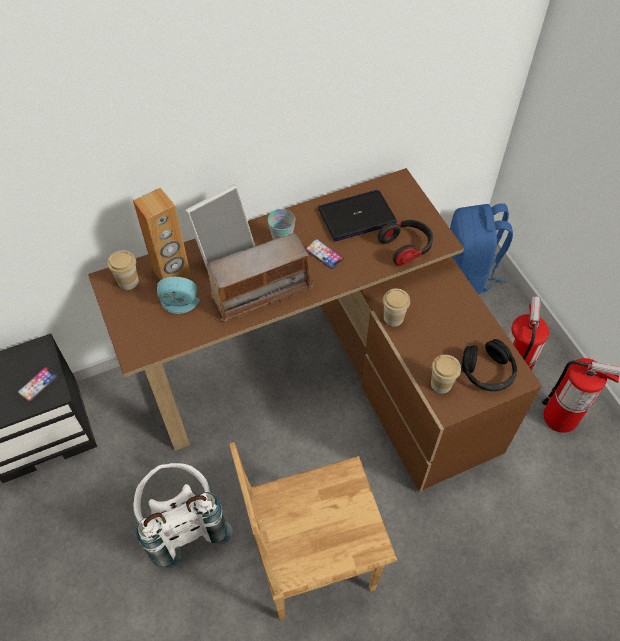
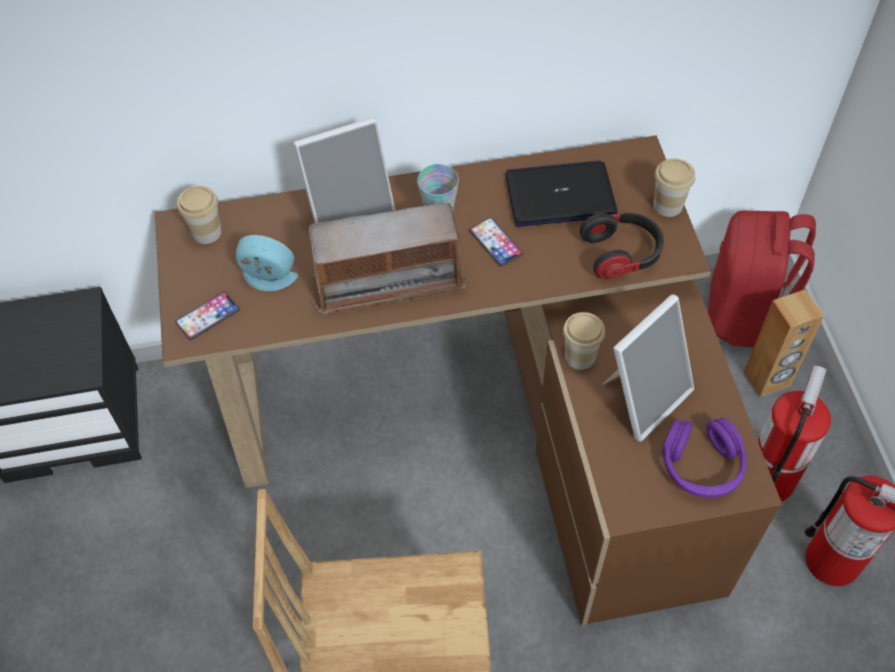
camera: 15 degrees right, 0 degrees up
phone [17,367,58,402] -> phone moved to [175,291,240,340]
brown speaker [133,188,191,280] -> brown speaker moved to [744,289,824,397]
white backpack [133,462,233,568] -> none
cup [431,355,461,393] -> cup moved to [653,158,695,217]
blue backpack [450,203,513,294] -> red backpack [708,211,816,348]
black headphones [462,339,517,391] -> purple headphones [662,418,747,498]
none -> picture frame [601,294,694,442]

